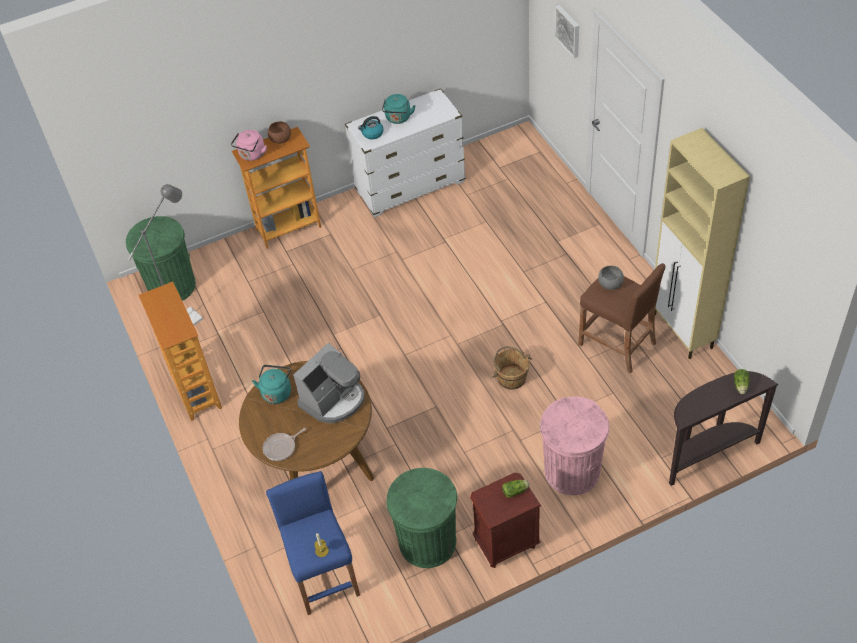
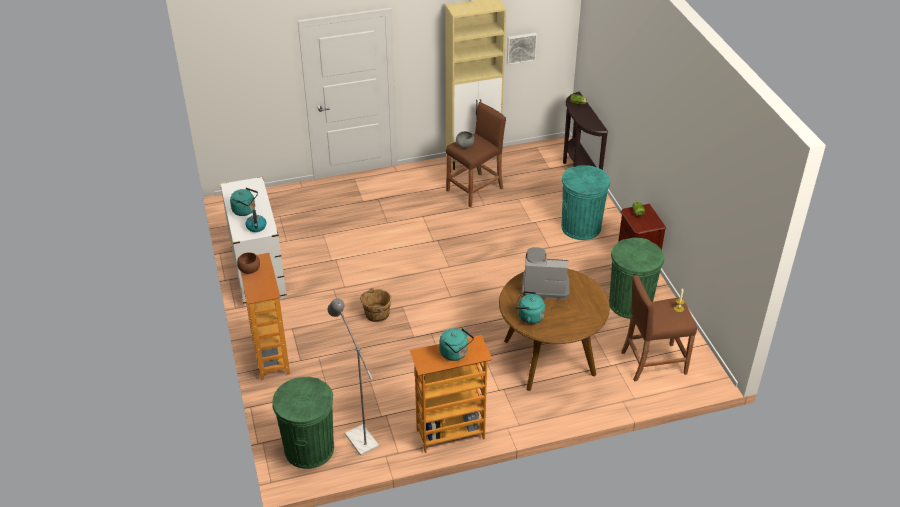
camera: 85 degrees left, 10 degrees down
pink kettle [231,130,267,161] -> none
frying pan [263,428,306,461] -> none
blue stool [266,471,360,615] -> brown stool [621,275,697,382]
coffee machine [293,343,365,423] -> coffee machine turned 45 degrees counterclockwise [522,247,569,299]
brown bucket [492,346,532,390] -> brown bucket moved to [360,288,391,322]
pink trash can [540,397,609,495] -> turquoise trash can [561,165,610,240]
picture [555,5,579,58] -> picture moved to [507,33,537,65]
none -> turquoise kettle [439,328,474,361]

